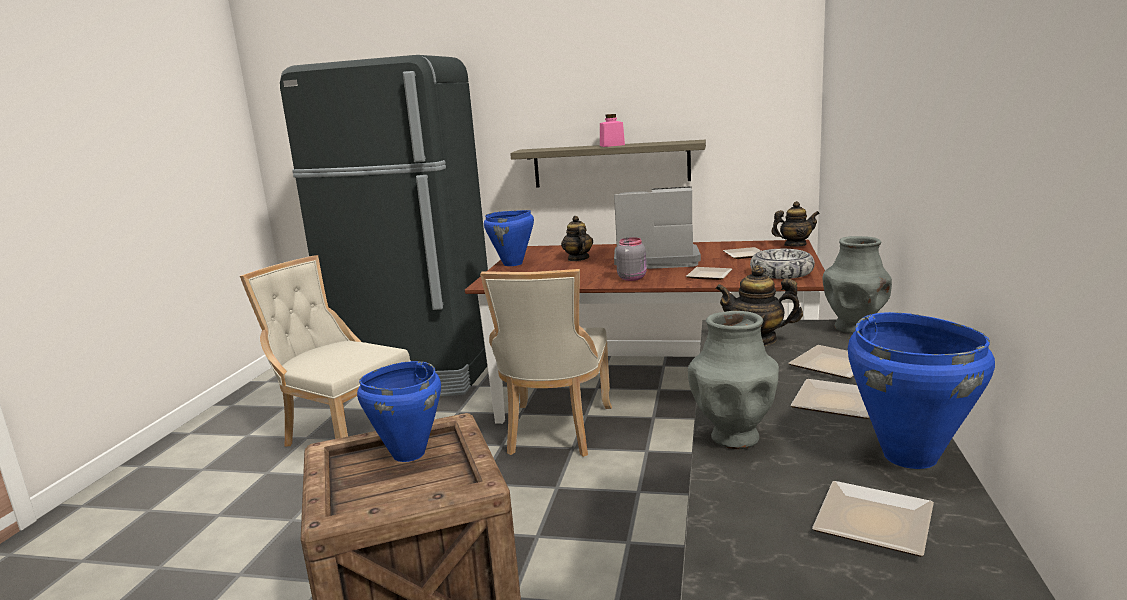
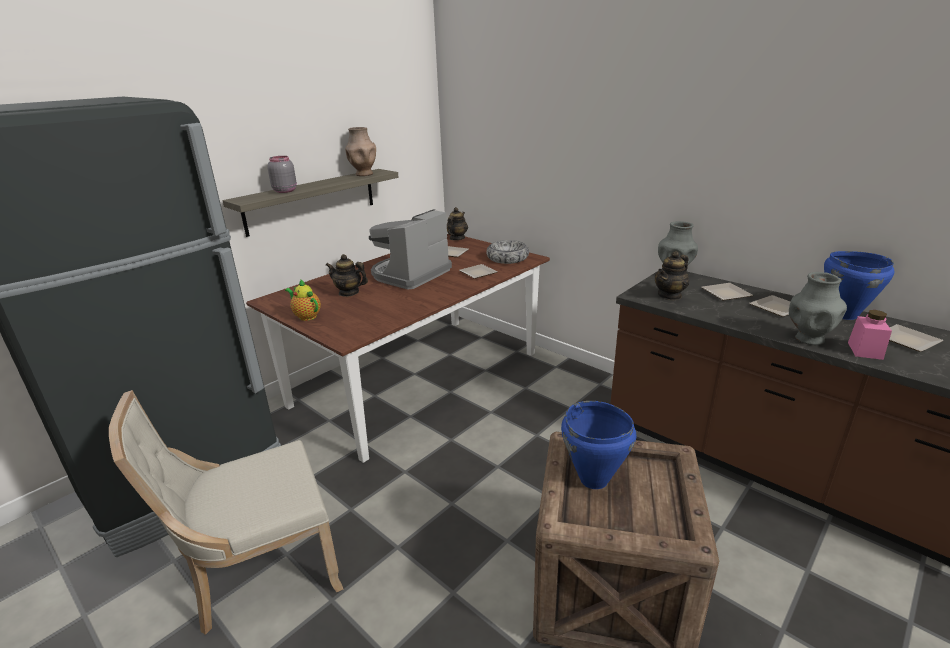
camera: 60 degrees left, 10 degrees up
beige chair [480,269,612,457] -> none
blue cooking pot [484,210,534,266] -> teapot [285,279,321,321]
pink jar [600,114,625,147] -> pink jar moved to [848,310,892,360]
grey jar [616,237,647,281] -> grey jar moved to [267,156,297,193]
none -> brown vase [345,127,376,176]

